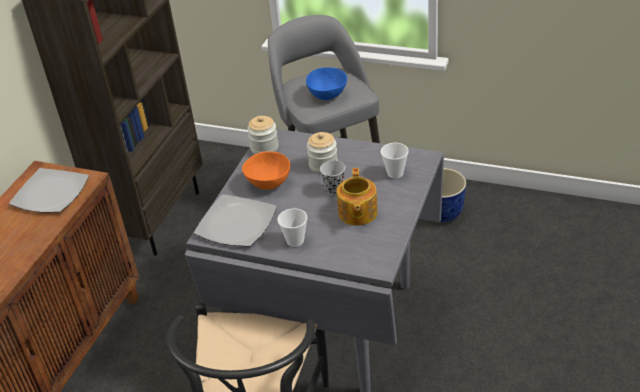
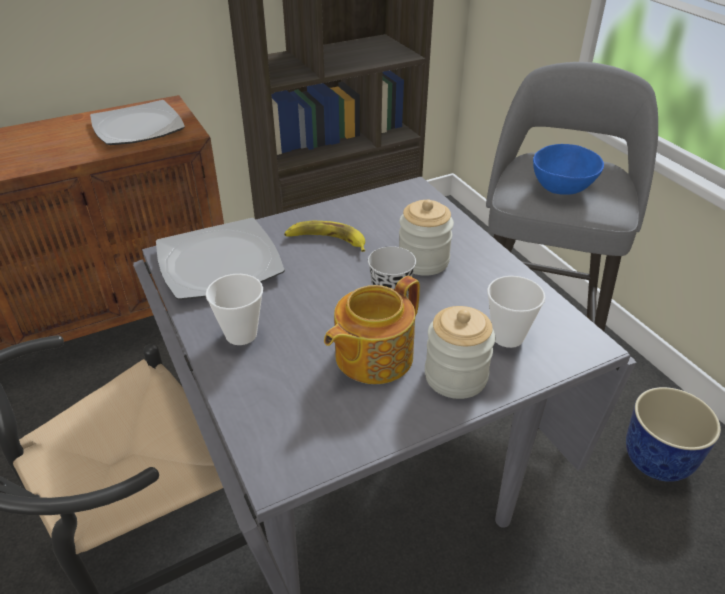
camera: 40 degrees right, 0 degrees up
orange bowl [242,151,290,190] -> banana [284,221,365,252]
jar [247,116,279,154] -> jar moved to [425,306,495,399]

